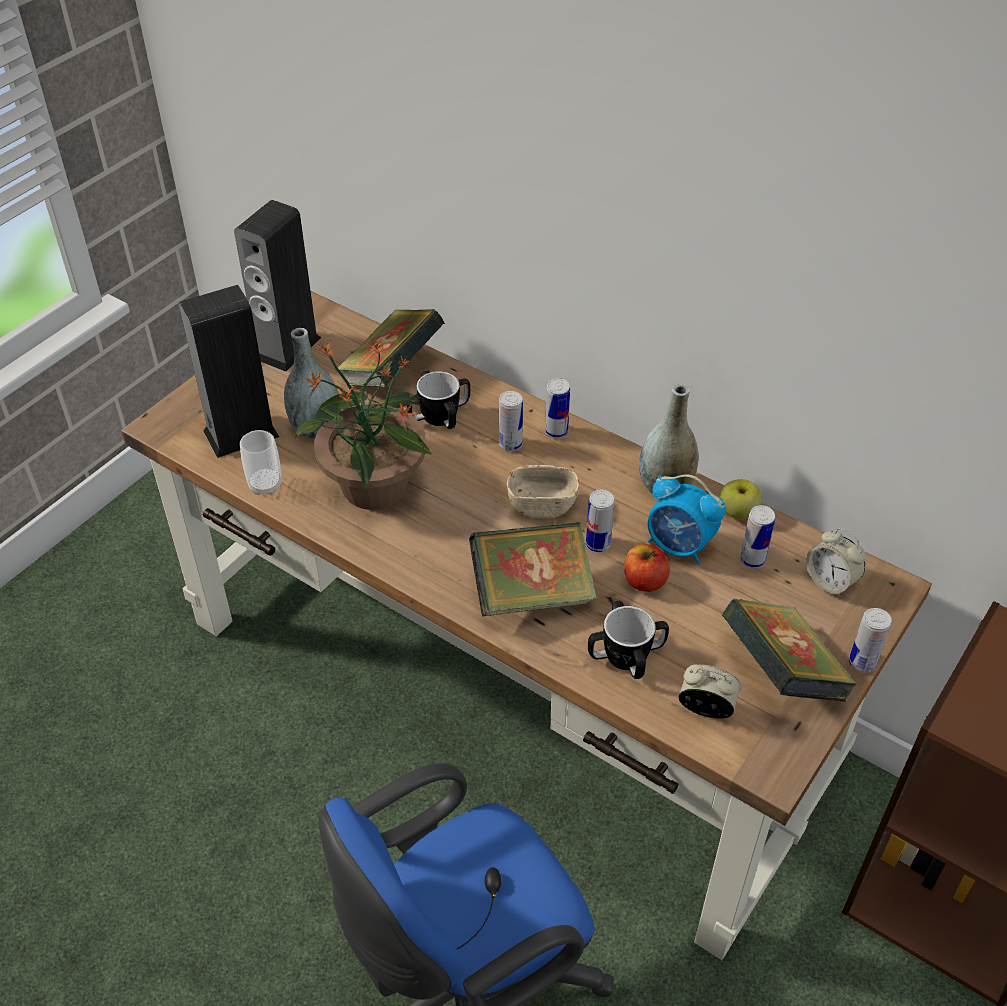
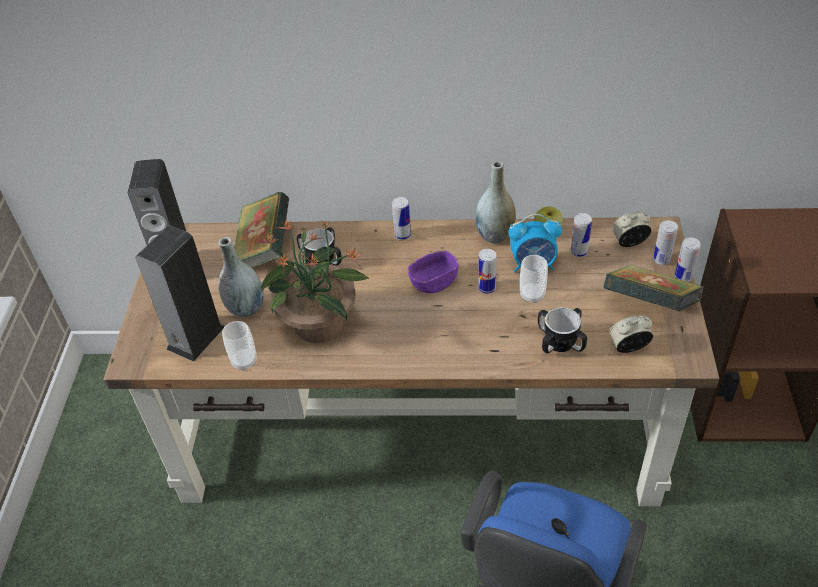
camera: 30 degrees left, 0 degrees up
book [469,522,597,616] -> none
can [499,391,523,451] -> can moved to [653,220,678,265]
beige bowl [507,465,580,519] -> purple bowl [408,250,459,293]
apple [624,544,670,592] -> cup [520,255,548,303]
alarm clock [806,528,866,597] -> alarm clock turned 150 degrees clockwise [612,211,651,247]

